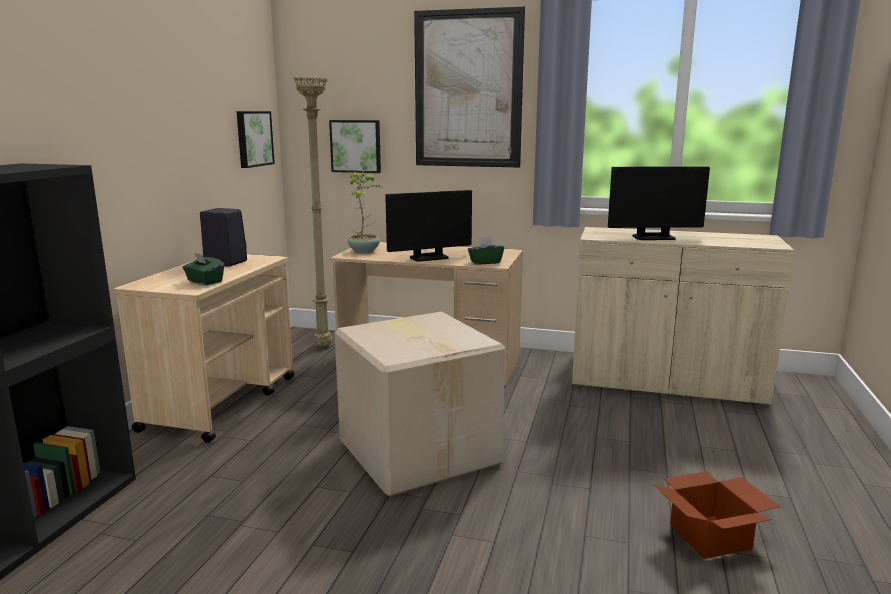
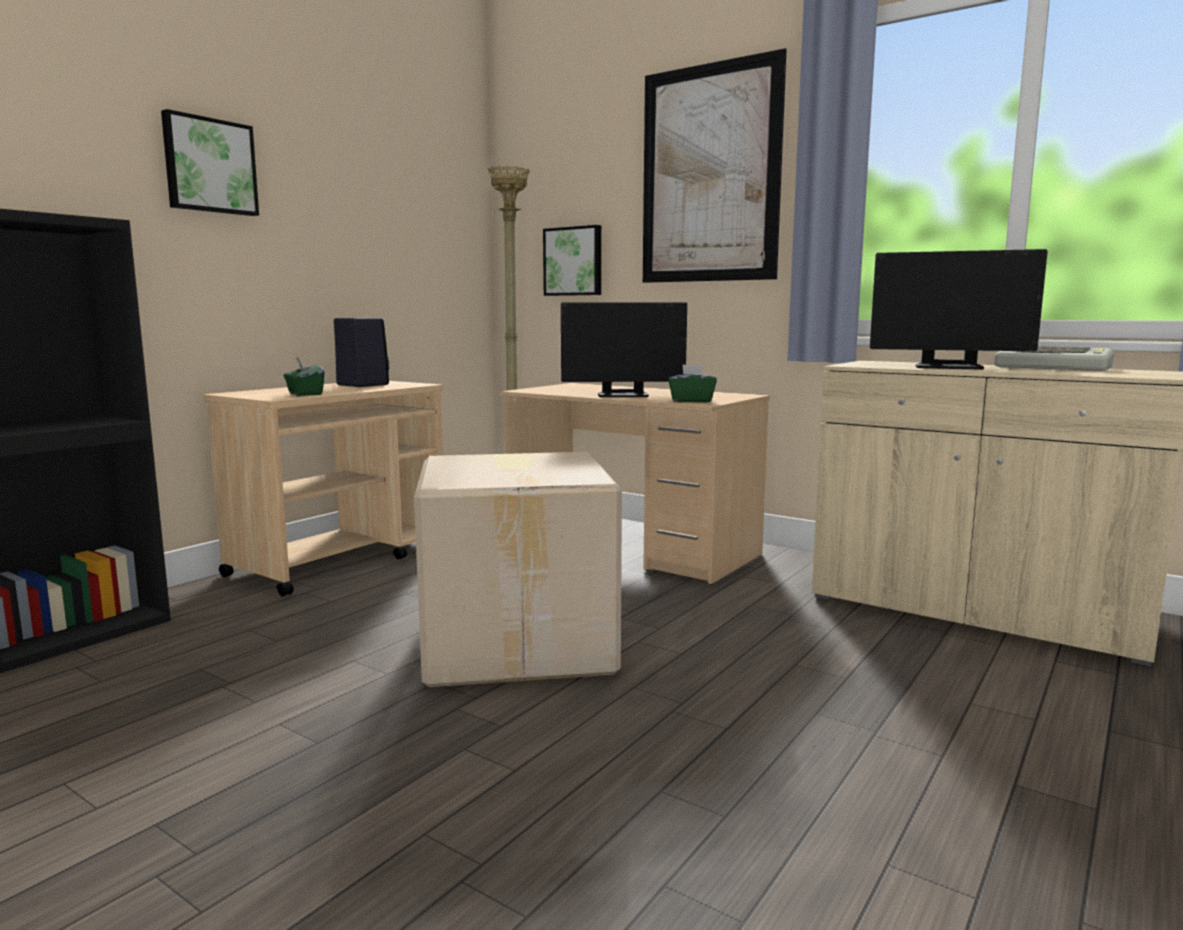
camera: 20 degrees right, 5 degrees down
picture [236,111,275,168] -> picture moved to [161,109,259,216]
potted plant [348,172,382,253] -> none
cardboard box [653,471,781,559] -> none
none -> keyboard [994,346,1114,371]

